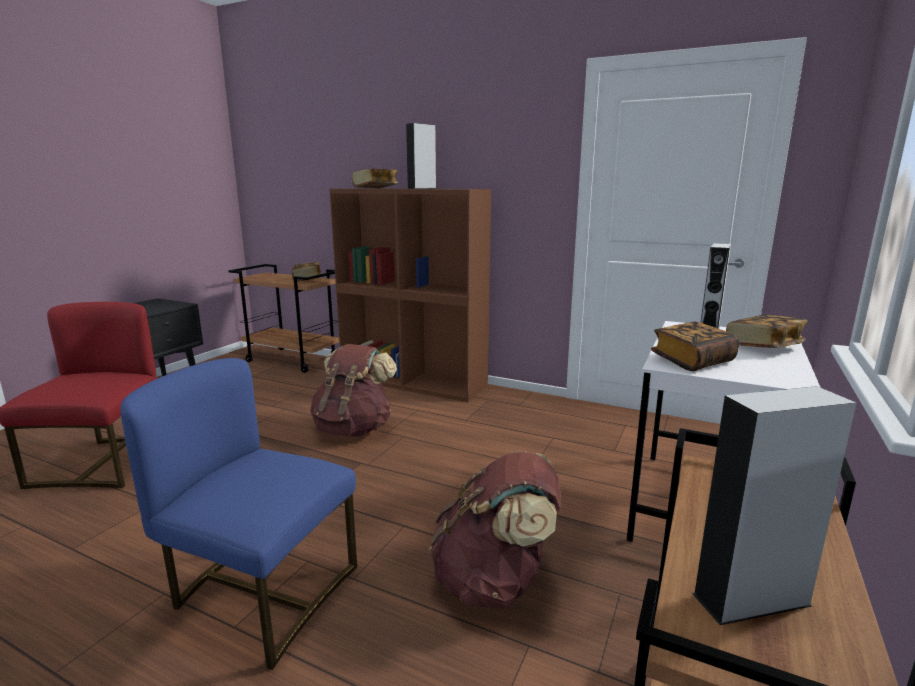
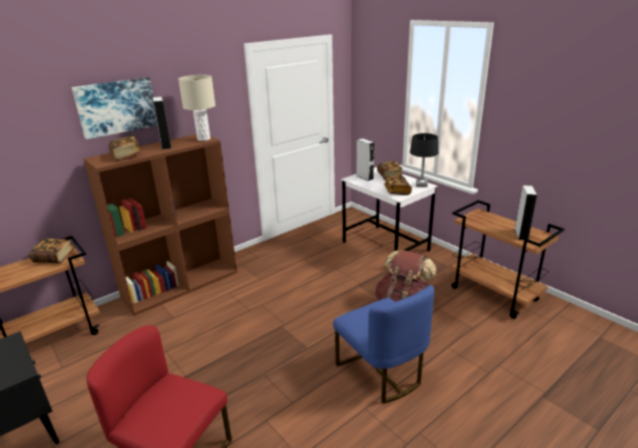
camera: 65 degrees left, 10 degrees up
blue chair [120,358,357,670] -> blue chair turned 75 degrees counterclockwise [333,285,434,404]
brown backpack [310,344,397,437] -> none
none -> picture [72,77,157,139]
none -> beige table lamp [178,75,215,141]
none -> black table lamp [410,133,438,187]

